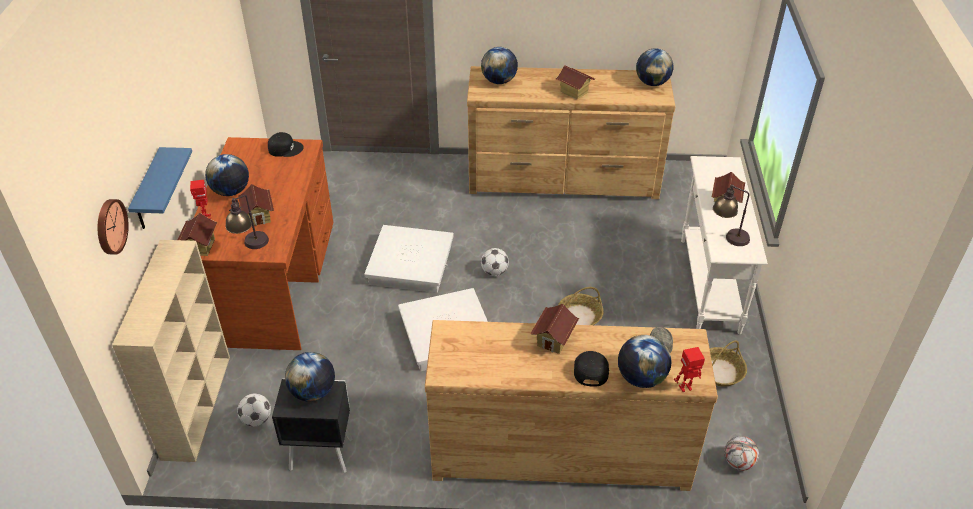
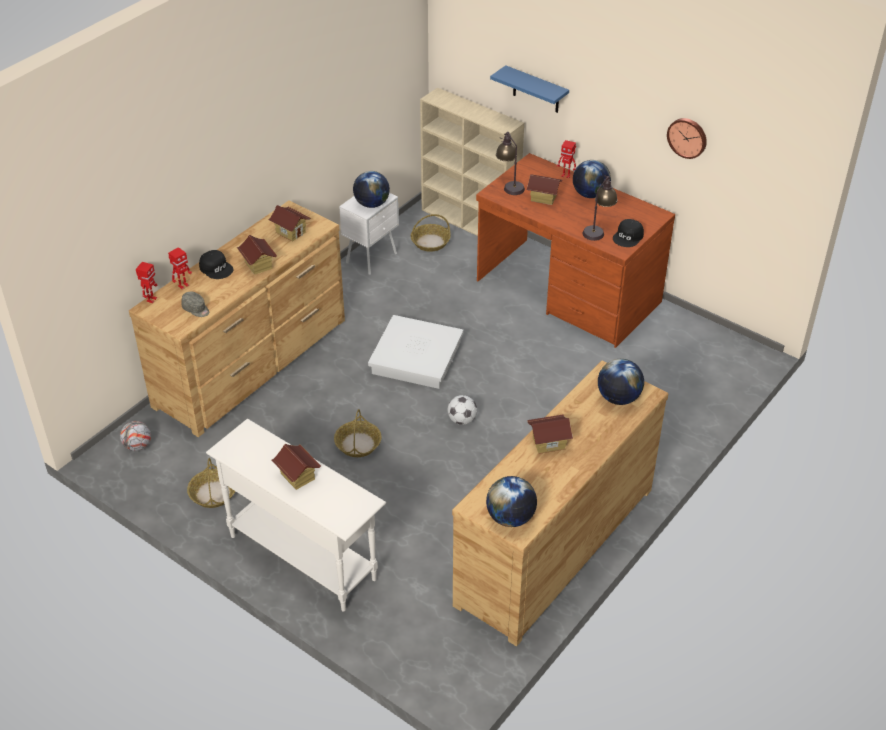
camera: 125 degrees right, 0 degrees up
wall clock [98,199,129,255] -> wall clock moved to [667,118,707,159]
toy house [178,213,217,256] -> toy house moved to [268,205,311,241]
football [237,393,271,427] -> basket [411,214,451,252]
black nightstand [272,378,352,473] -> white nightstand [339,193,399,275]
white storage box [364,225,454,293] -> none
globe [618,335,671,388] -> toy robot [168,247,192,289]
table lamp [713,184,750,246] -> table lamp moved to [583,176,618,241]

